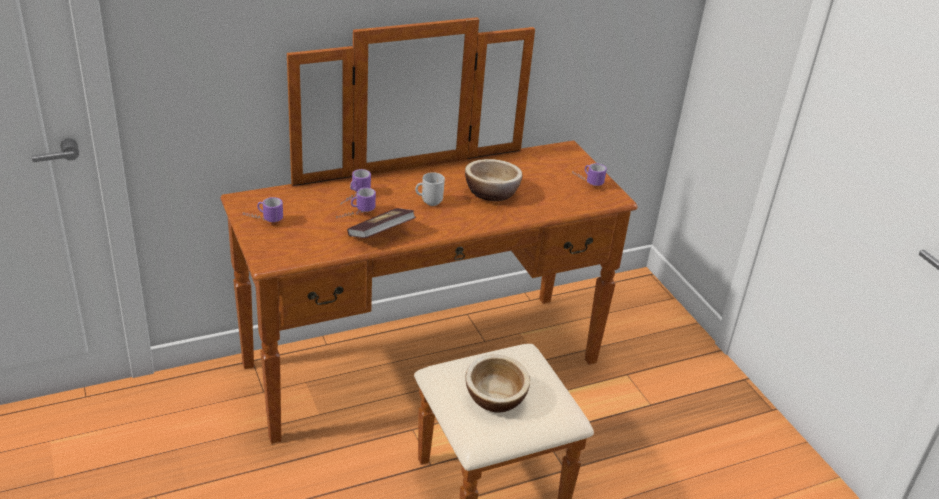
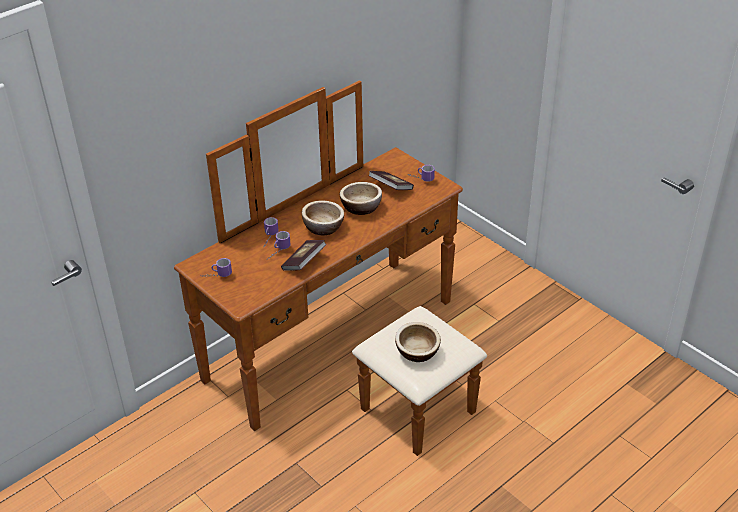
camera: 15 degrees left, 5 degrees up
mug [415,172,445,206] -> bowl [302,201,344,235]
none -> book [368,171,414,190]

